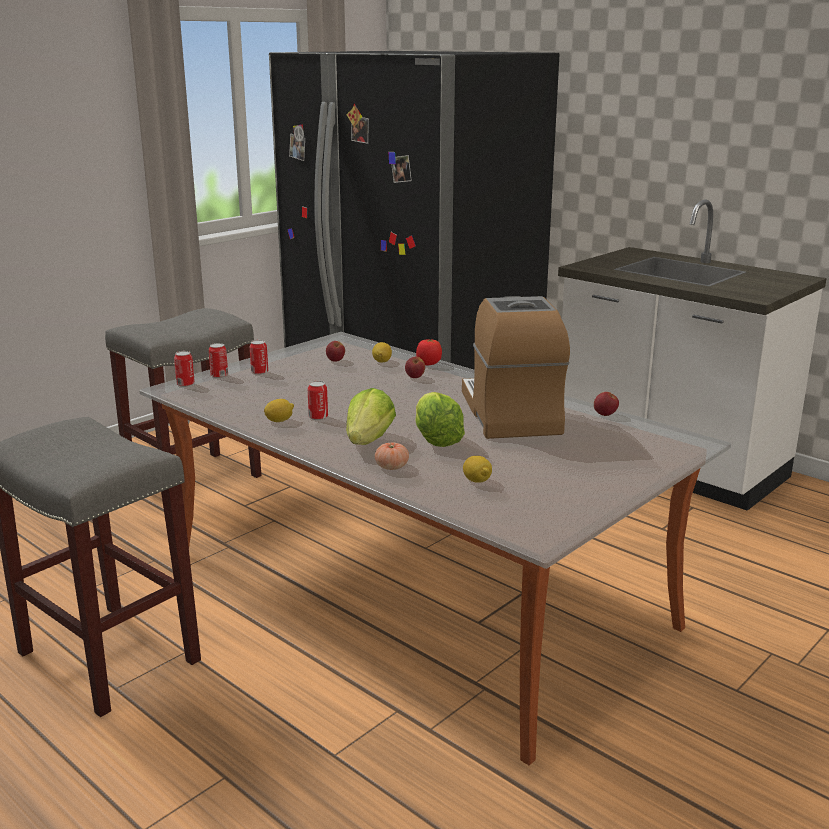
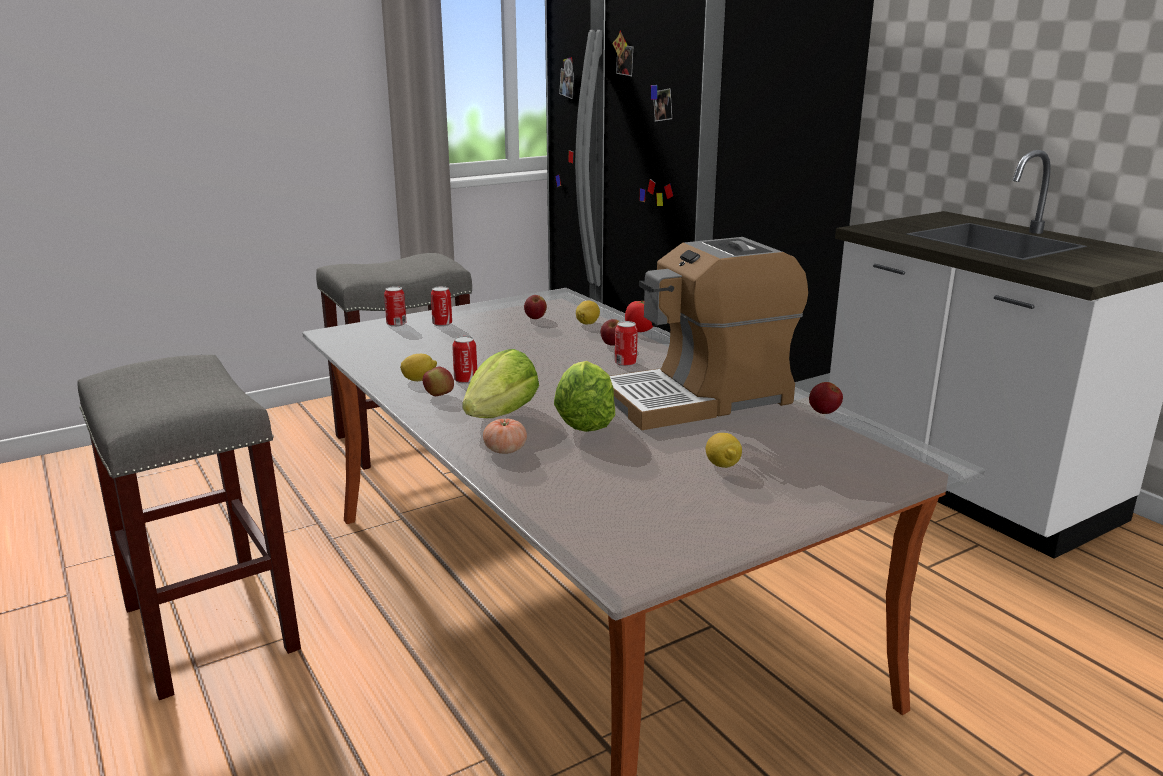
camera: 15 degrees right, 0 degrees up
can [174,351,195,387] -> can moved to [615,321,638,367]
coffee machine [462,296,570,439] -> coffee machine turned 120 degrees counterclockwise [610,237,808,430]
lemon [463,456,492,483] -> lemon moved to [706,433,742,468]
none -> apple [423,366,454,396]

